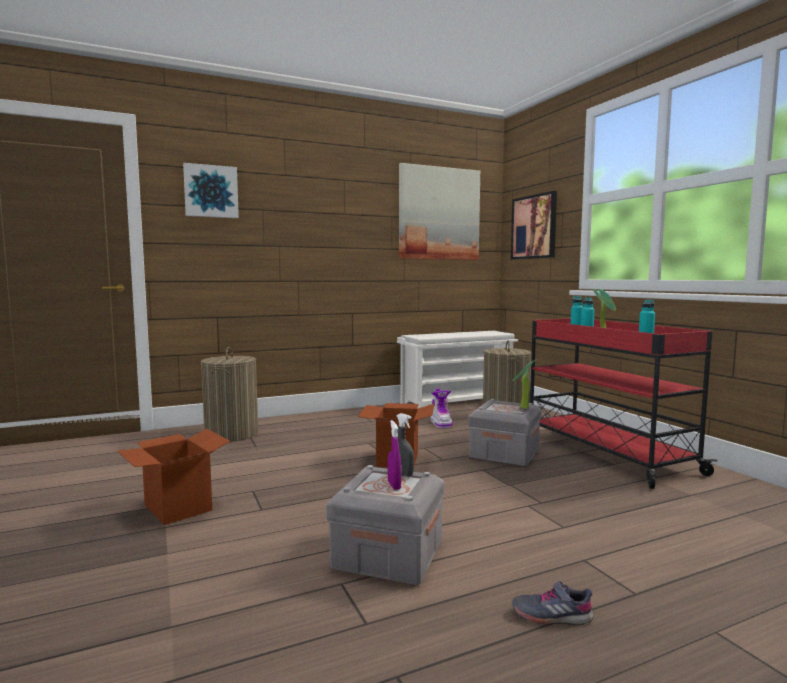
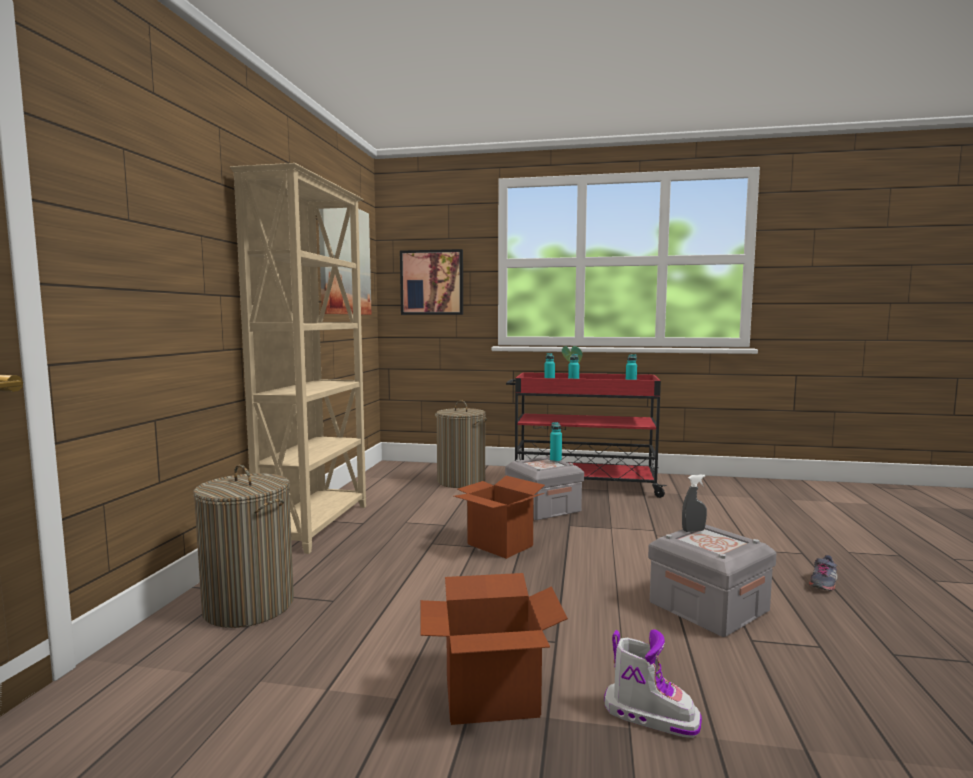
camera: 55 degrees left, 0 degrees up
picture [183,163,239,218] -> none
purple spray bottle [388,420,401,490] -> none
white shoe rack [397,331,518,409] -> none
boot [430,388,453,428] -> boot moved to [604,629,702,738]
potted plant [512,359,537,409] -> turquoise bottle [550,422,562,462]
none -> beige bookcase [230,163,366,554]

